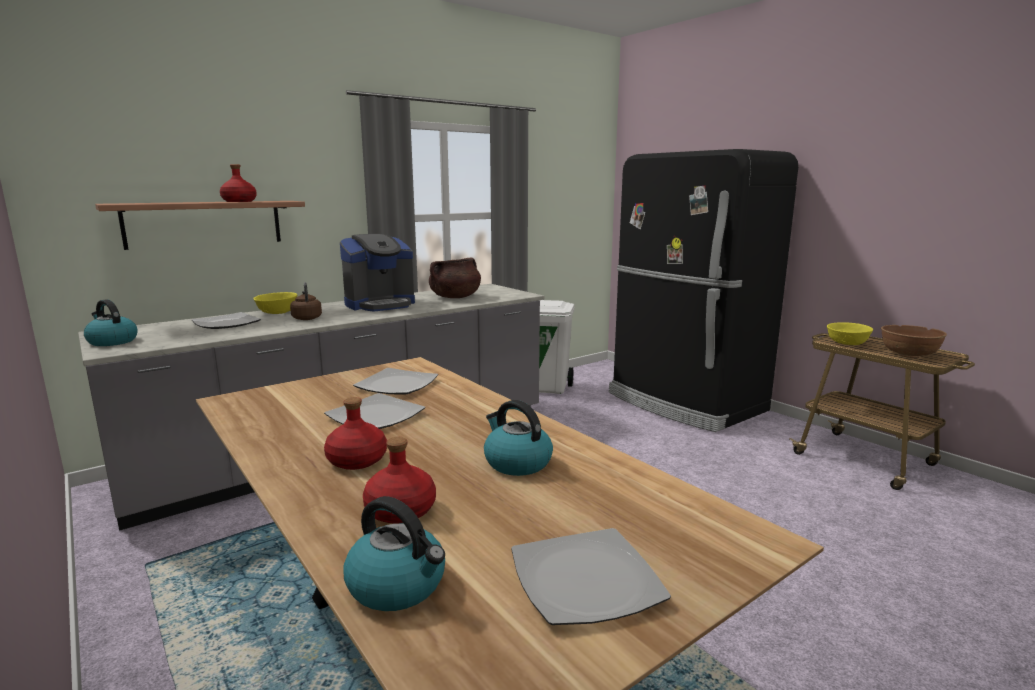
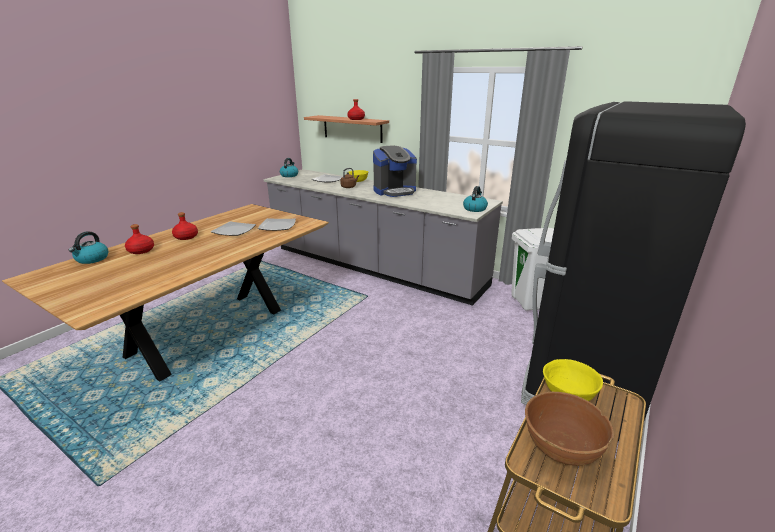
camera: 70 degrees right, 10 degrees up
coffee machine [340,234,415,311] -> coffee machine turned 60 degrees counterclockwise [373,146,417,197]
brown cooking pot [429,258,481,298] -> none
kettle [484,400,553,476] -> kettle moved to [463,186,488,212]
plate [511,528,671,625] -> none

